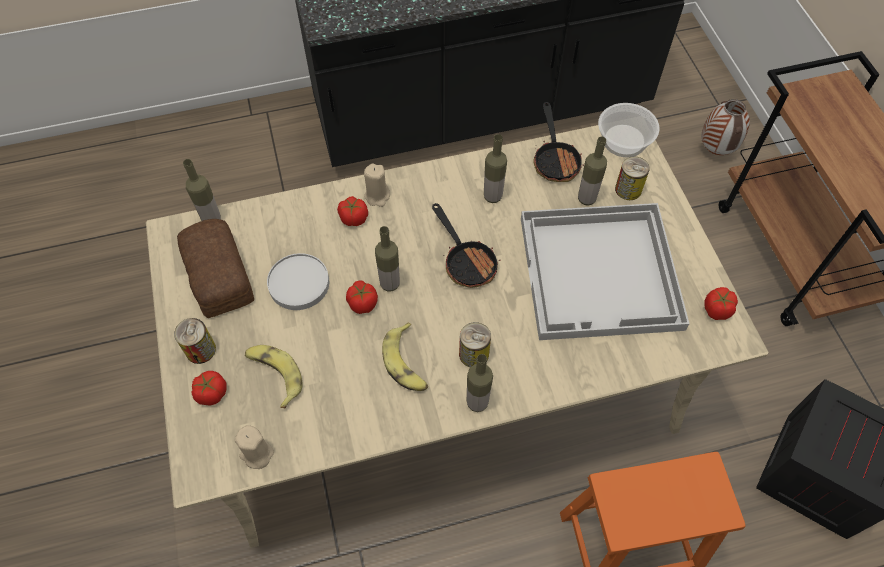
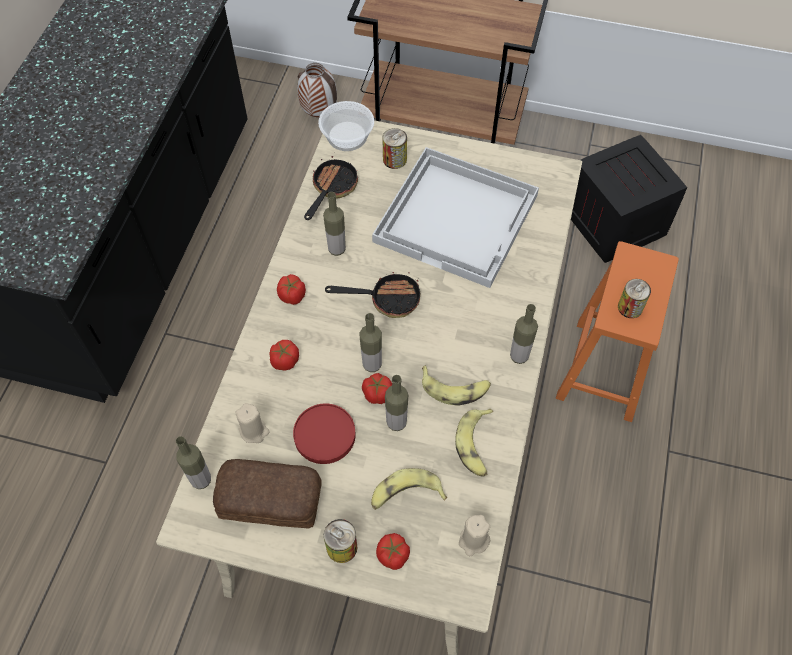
camera: 60 degrees left, 0 degrees up
white plate [267,253,329,310] -> red plate [293,403,356,464]
beige candle [364,163,390,207] -> beige candle moved to [235,403,270,443]
can [459,322,491,368] -> can moved to [618,279,651,318]
frying pan [533,102,584,182] -> frying pan turned 90 degrees counterclockwise [304,156,358,220]
bottle [578,136,607,206] -> bottle moved to [385,375,408,431]
tomato [704,287,738,320] -> tomato moved to [277,274,306,305]
none -> banana [455,409,493,476]

